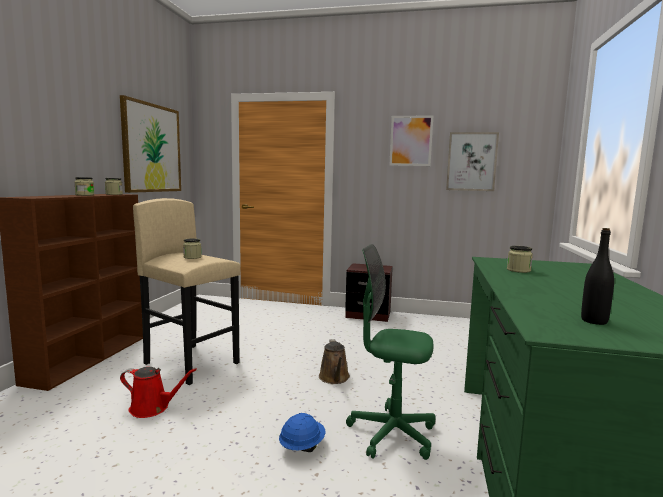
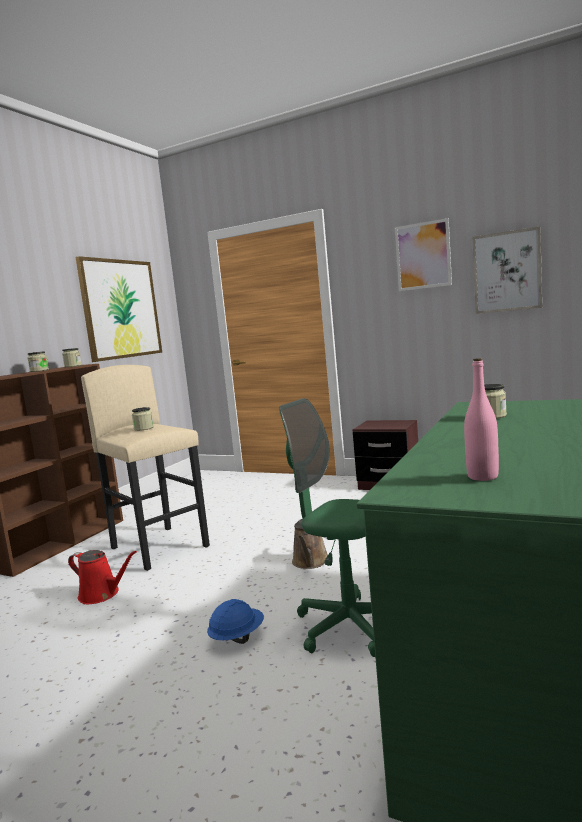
camera: 15 degrees right, 0 degrees up
black bottle [581,228,614,325] -> pink bottle [464,358,499,481]

